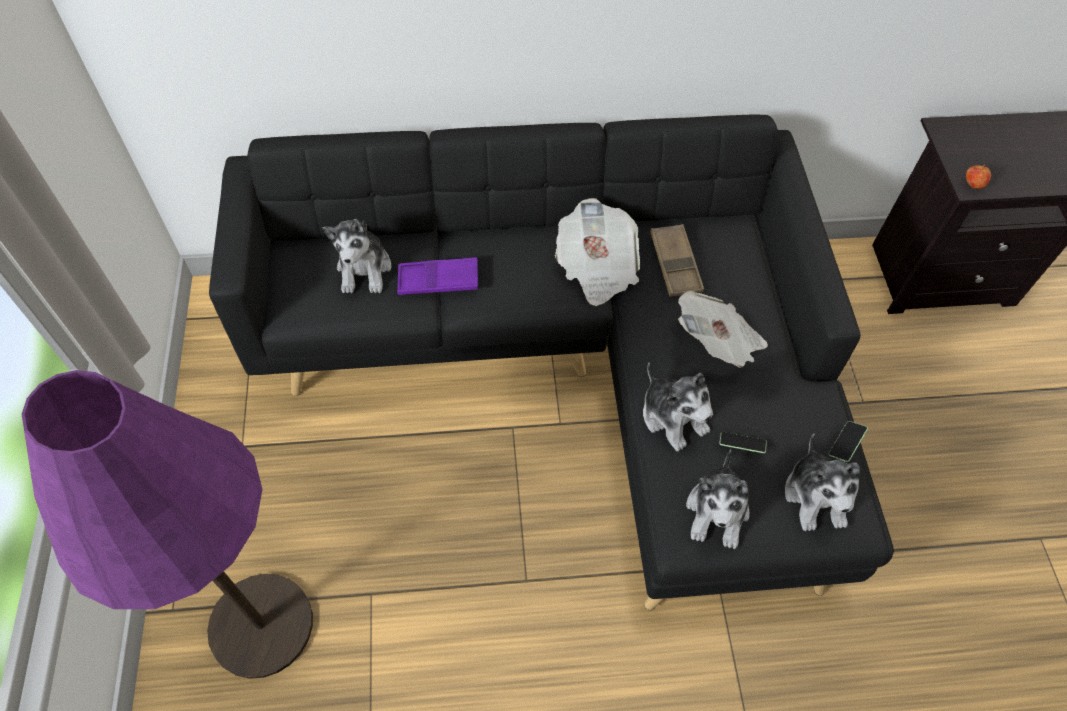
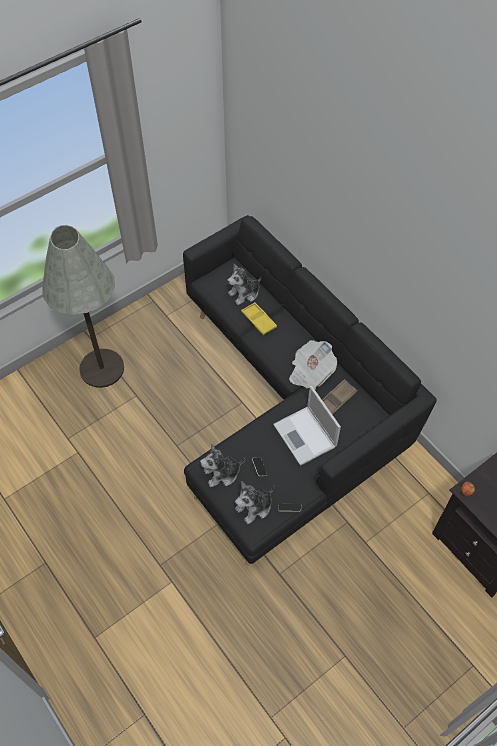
camera: 60 degrees right, 0 degrees up
purple floor lamp [22,370,313,679] -> grey floor lamp [43,225,124,388]
purple tray [397,257,478,295] -> yellow tray [241,302,277,335]
plush toy [643,363,713,451] -> none
newspaper [678,291,768,368] -> laptop [273,386,341,466]

